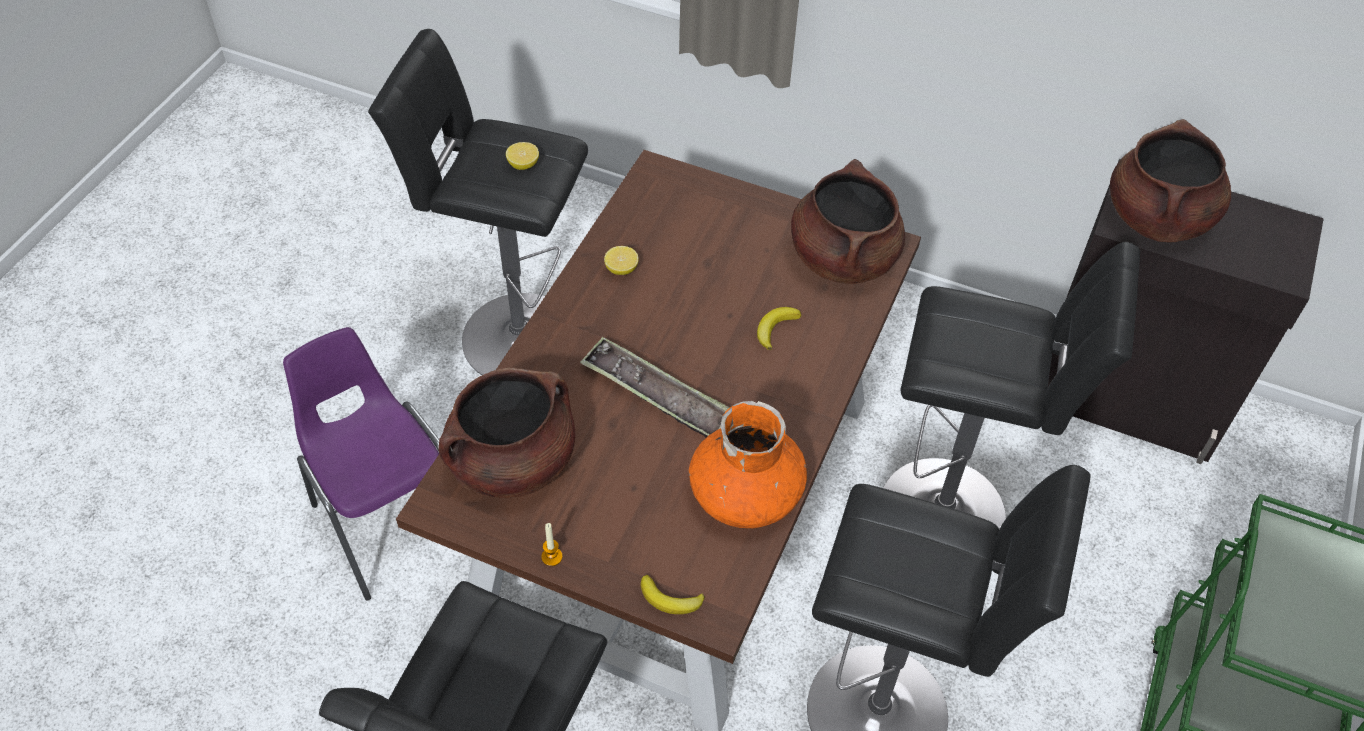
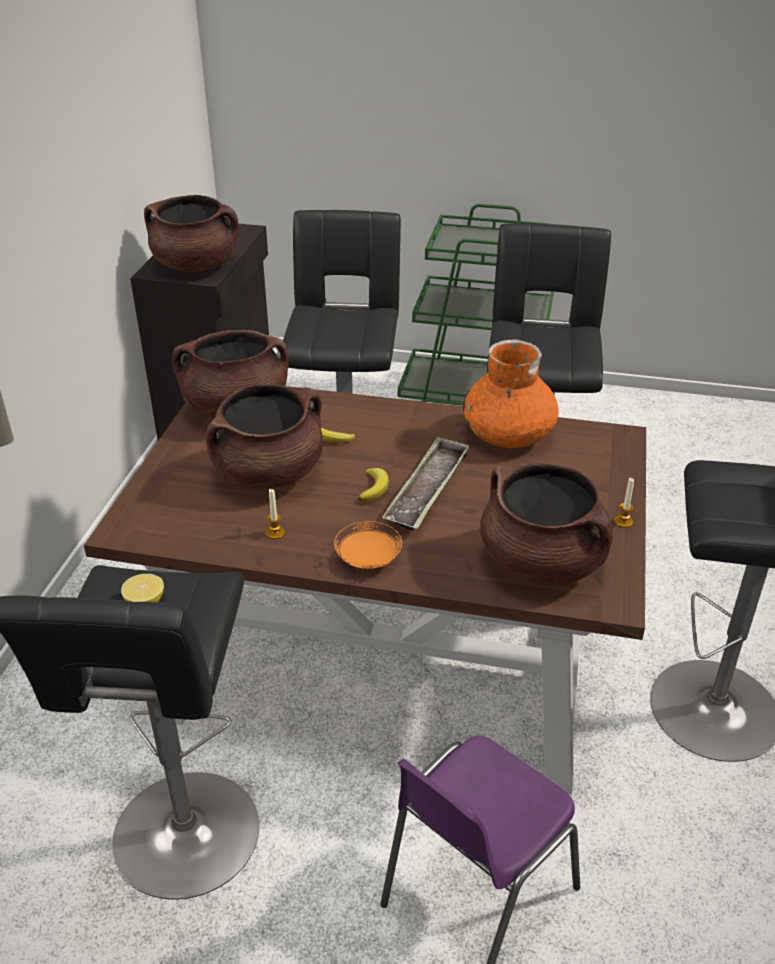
camera: 100 degrees left, 15 degrees down
lemon [604,246,639,275] -> candle [266,489,285,539]
banana [641,575,705,614] -> banana moved to [359,468,389,503]
none -> brown cooking pot [206,384,323,490]
none -> orange plate [334,521,402,569]

